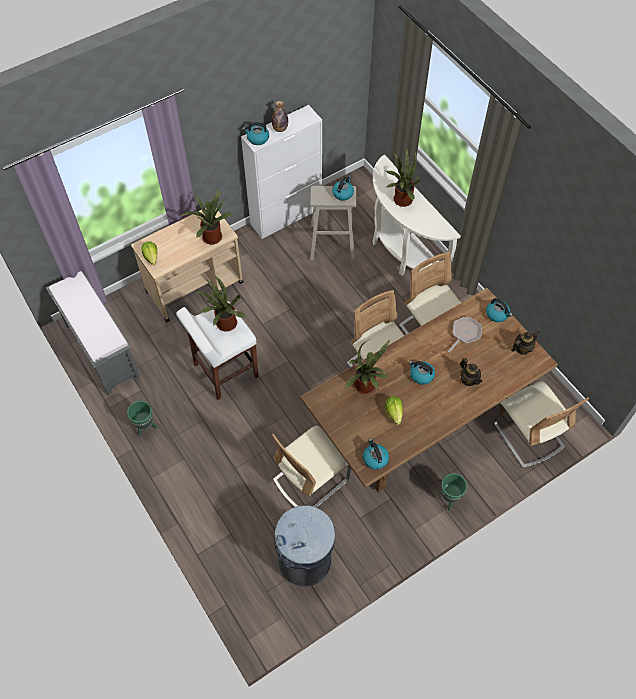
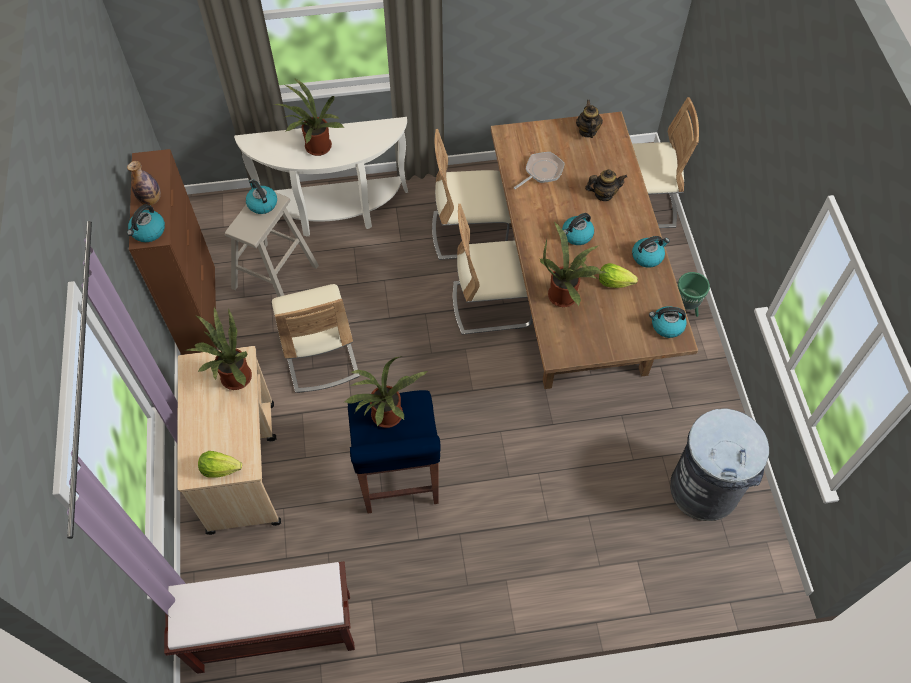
camera: 65 degrees left, 0 degrees up
grey bench [46,271,140,394] -> brown bench [164,561,355,674]
green planter [127,401,157,437] -> none
white stool [176,301,259,400] -> blue stool [348,390,441,513]
white cabinet [241,105,322,239] -> brown cabinet [129,149,217,355]
beige chair [272,425,351,507] -> beige chair moved to [272,284,360,393]
frying pan [448,316,482,353] -> frying pan turned 75 degrees clockwise [514,152,565,189]
kettle [486,298,513,322] -> kettle moved to [632,236,670,268]

